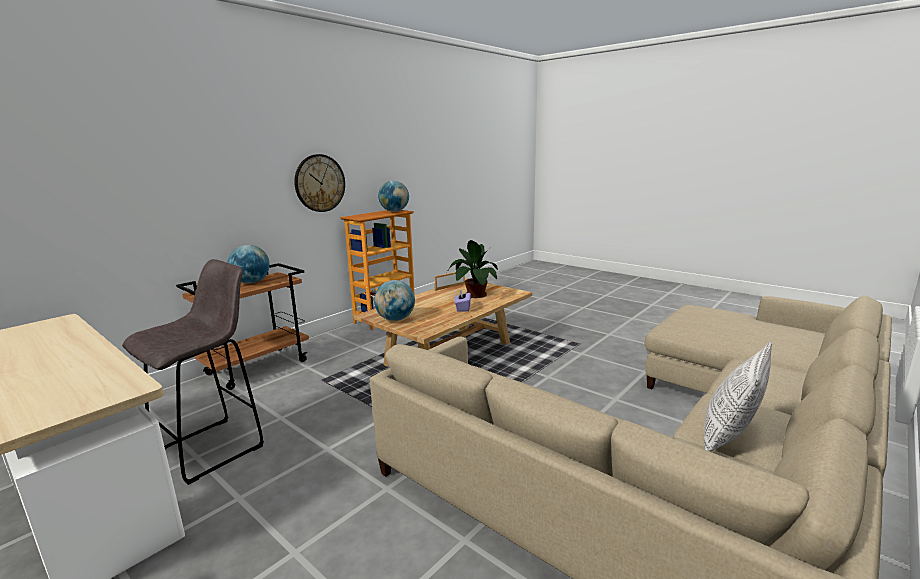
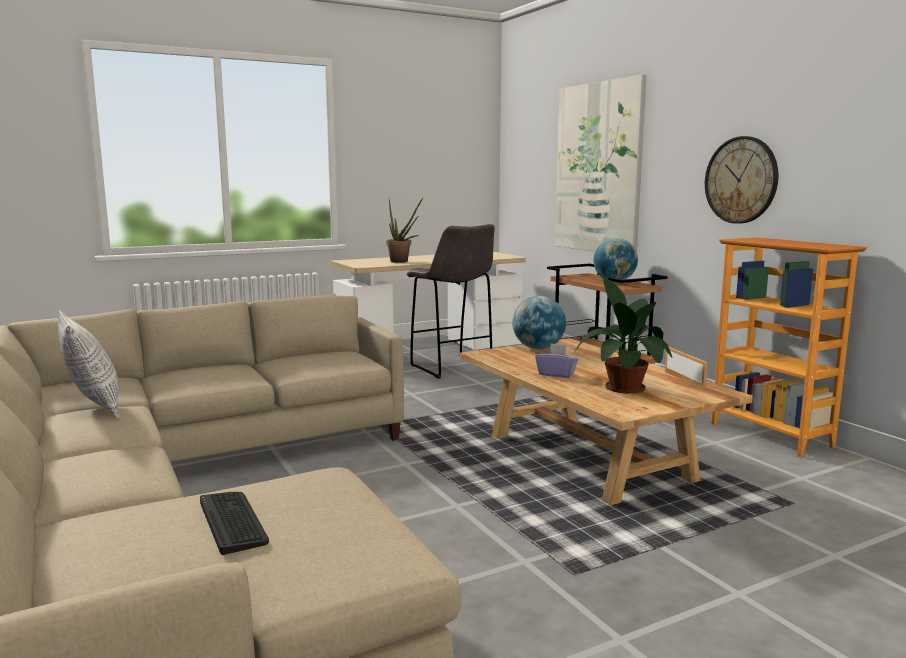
camera: 110 degrees right, 5 degrees down
globe [378,181,409,212] -> none
none -> keyboard [200,492,269,555]
none -> potted plant [386,197,424,263]
none -> picture [555,74,646,252]

